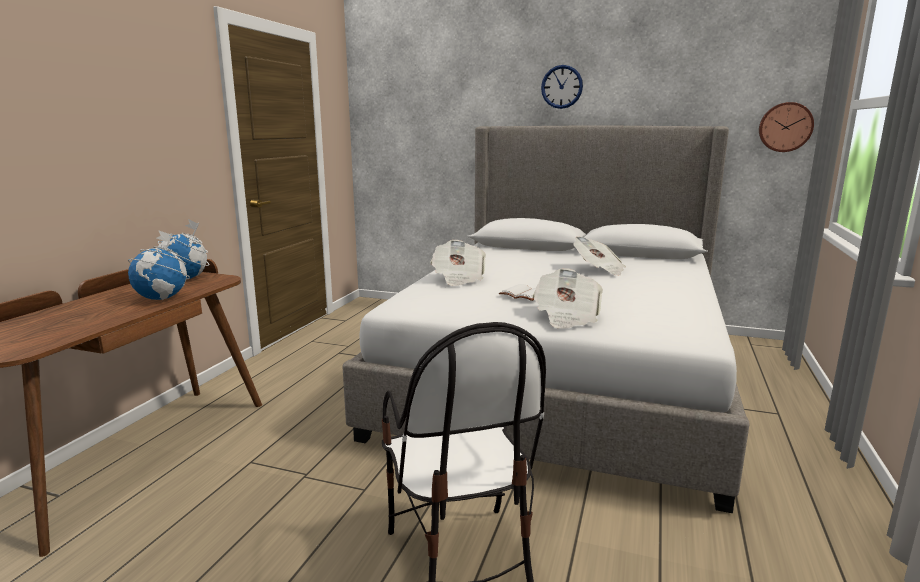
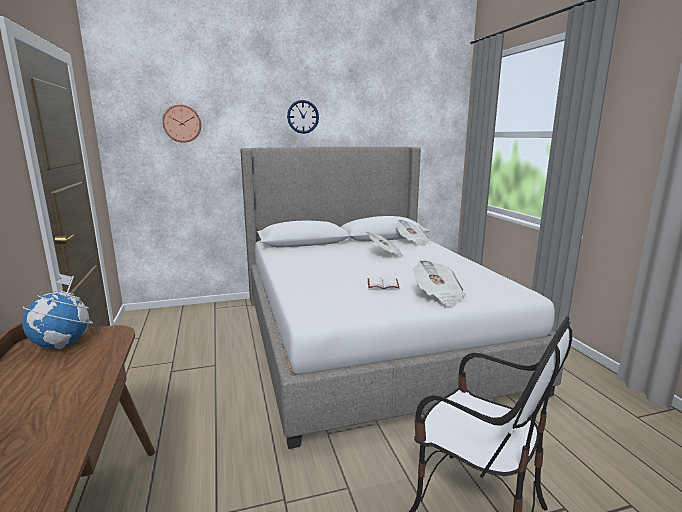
camera: 35 degrees left, 0 degrees up
globe [128,230,190,301] -> none
newspaper [430,240,486,286] -> newspaper moved to [396,220,430,246]
wall clock [759,102,814,152] -> wall clock moved to [162,104,201,143]

